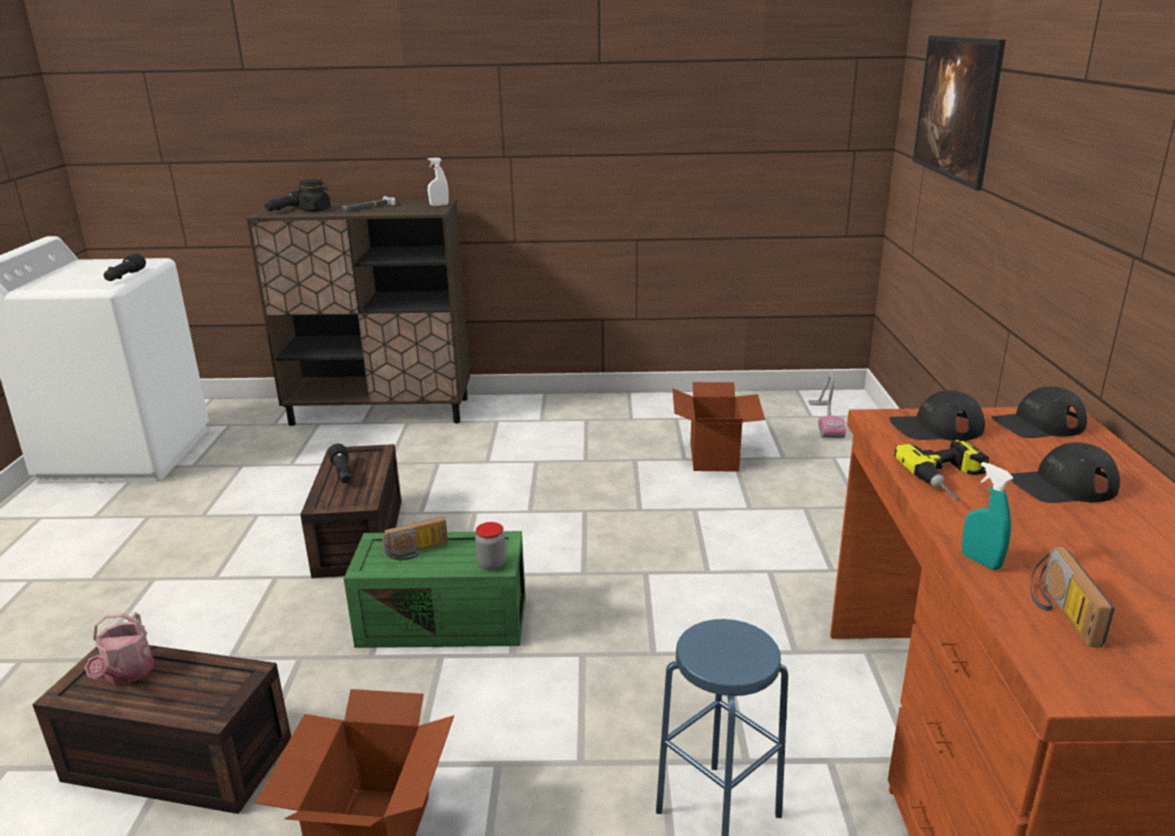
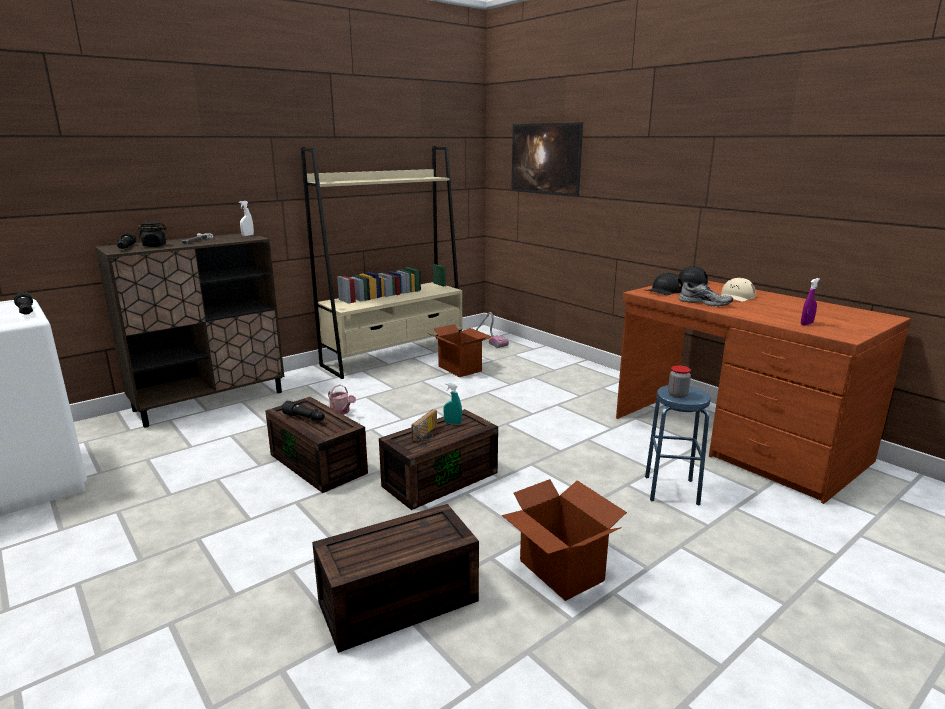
camera: 40 degrees left, 5 degrees down
watering can [85,612,154,685] -> watering can moved to [328,384,356,415]
green storage box [344,531,526,648] -> brown storage box [379,409,498,510]
jar [475,522,506,570] -> jar moved to [668,365,691,398]
power drill [894,440,989,501] -> grey shoe [679,282,733,306]
turquoise spray bottle [962,462,1013,570] -> turquoise spray bottle moved to [443,383,462,425]
black cap [1010,442,1120,503] -> beige cap [721,278,756,302]
radio [1030,547,1115,647] -> purple spray bottle [801,278,820,326]
none -> beige bookcase [301,146,462,379]

